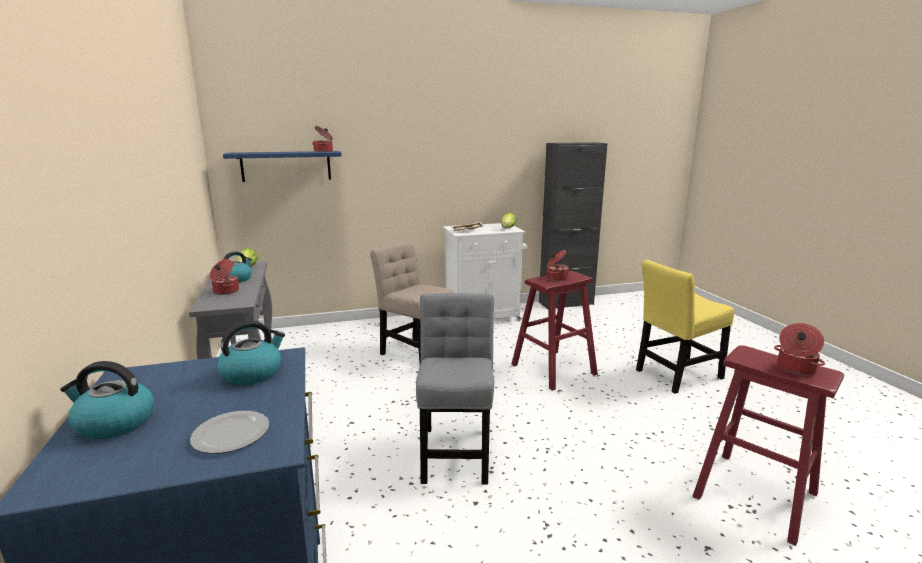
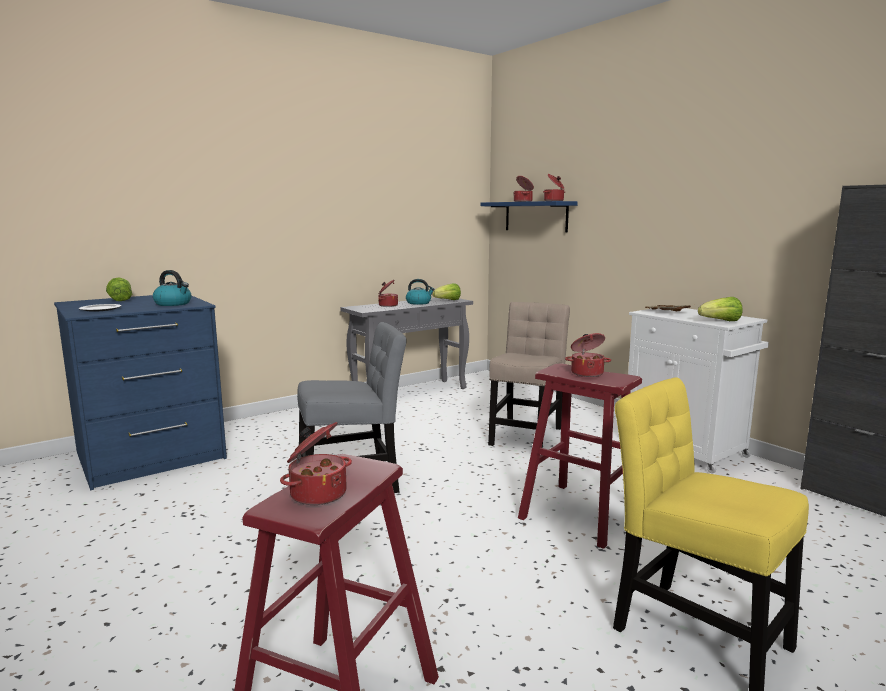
camera: 70 degrees right, 5 degrees down
kettle [60,361,154,439] -> lettuce [106,277,132,301]
none -> cooking pot [513,176,534,202]

